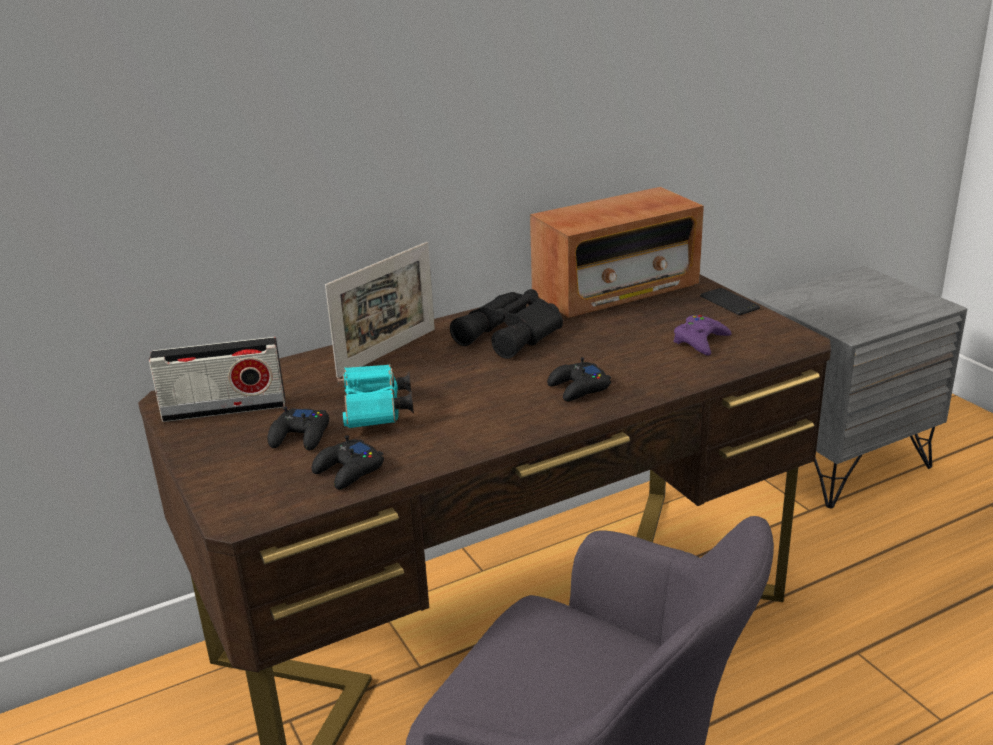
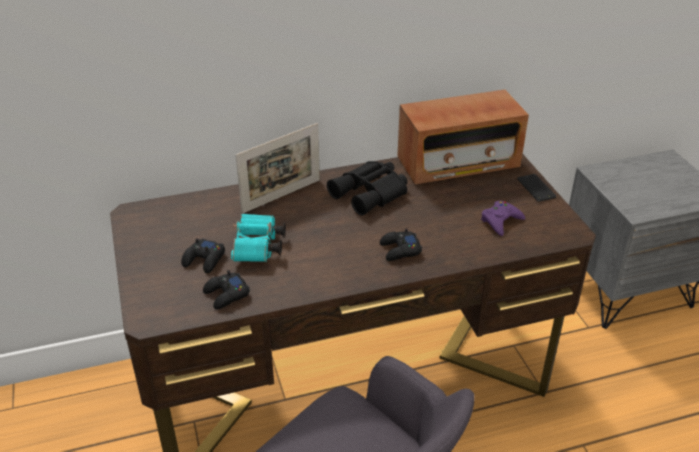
camera: 10 degrees right, 10 degrees up
radio [149,337,285,422] -> none

